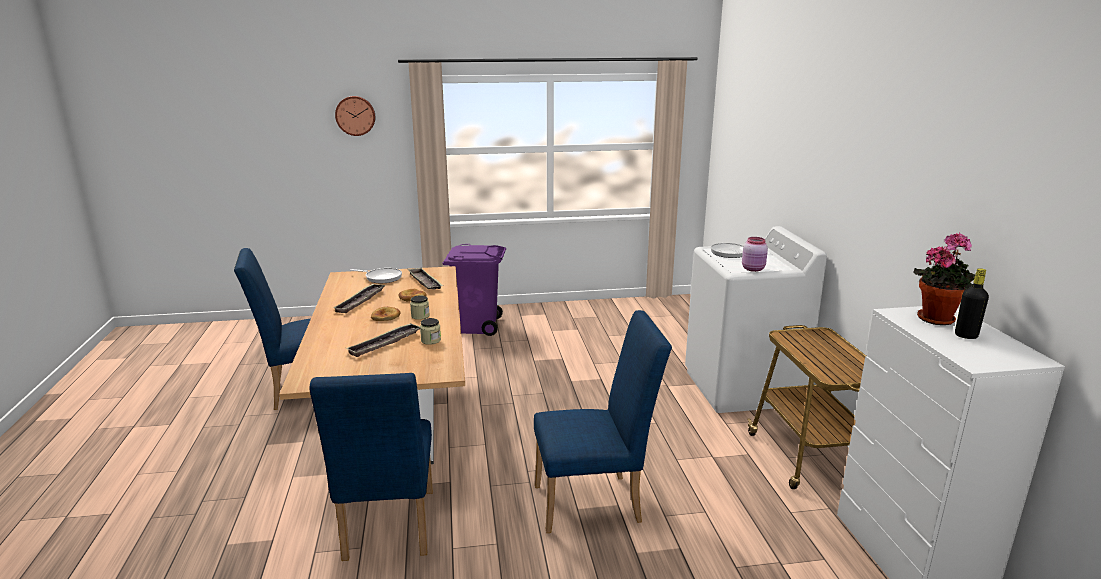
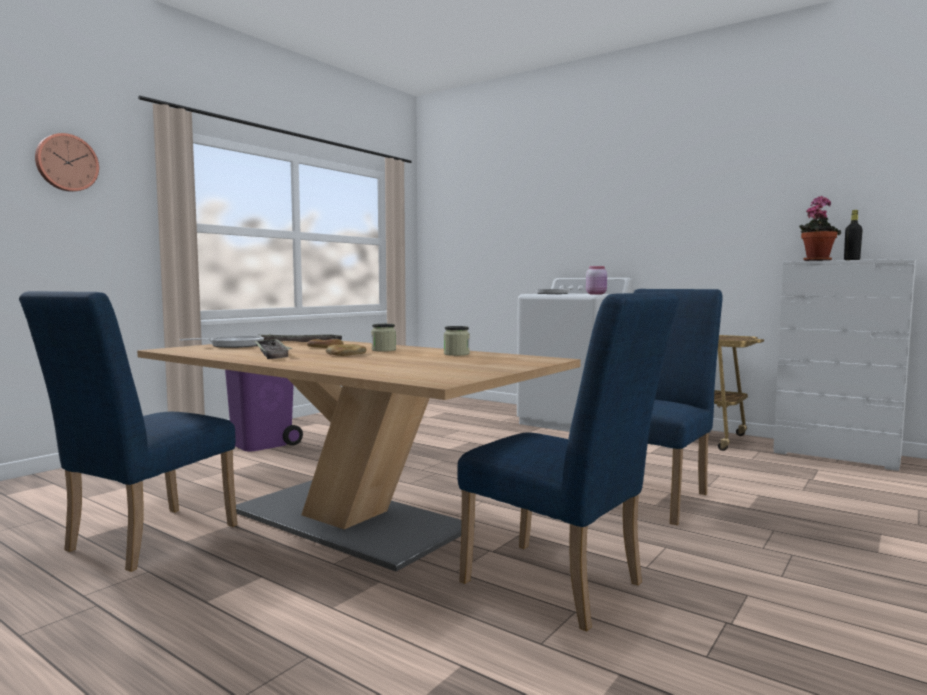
camera: 45 degrees left, 15 degrees down
tray [345,323,420,357] -> none

